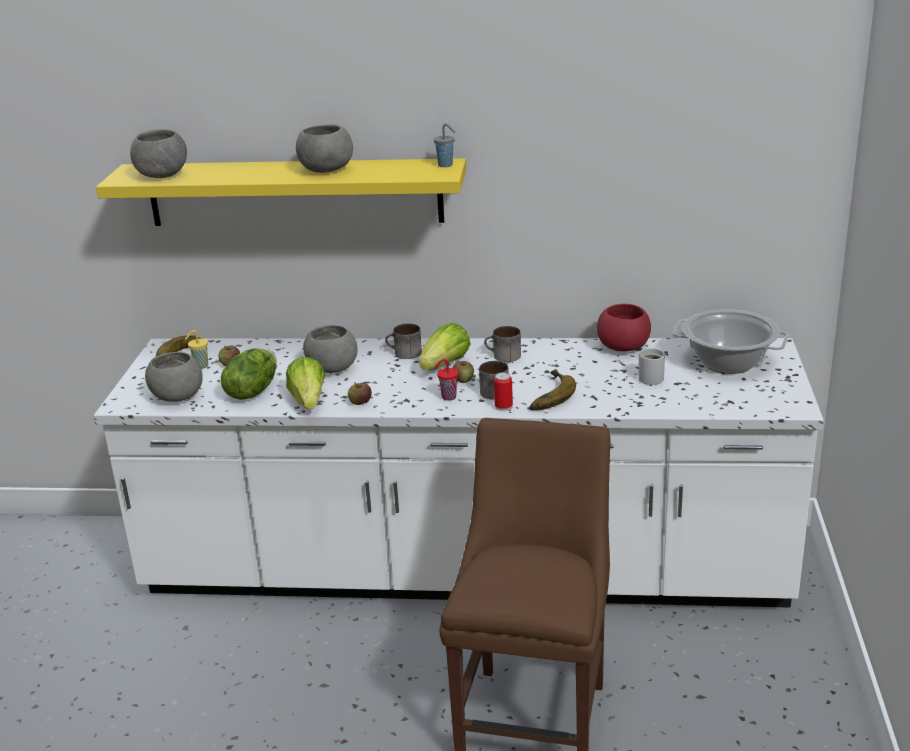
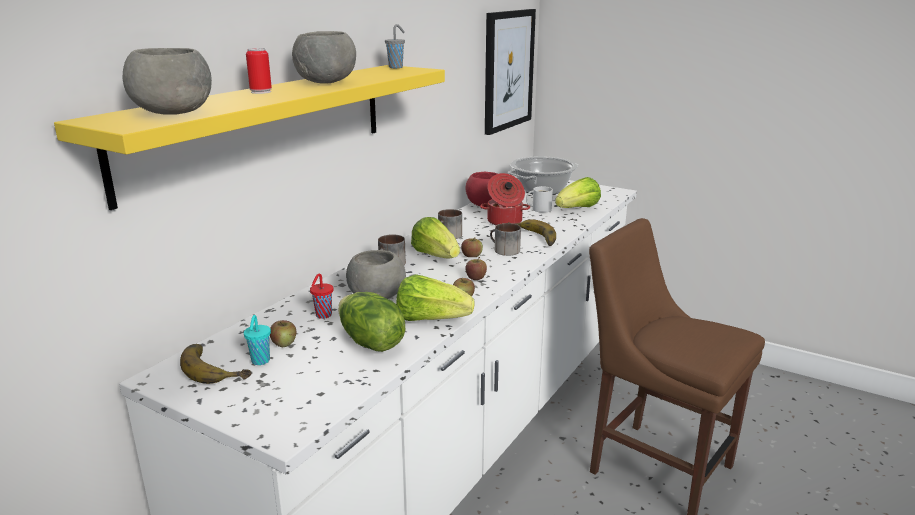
camera: 65 degrees left, 5 degrees down
grey bowl [145,352,203,402] -> none
yellow cup [185,330,208,369] -> turquoise cup [244,315,271,365]
red cup [435,359,458,401] -> red cup moved to [310,273,333,319]
can [494,372,513,411] -> can moved to [246,48,272,94]
none -> apple [465,257,487,280]
none -> cooking pot [480,173,530,225]
none -> picture [485,9,536,135]
none -> lettuce [555,177,601,208]

